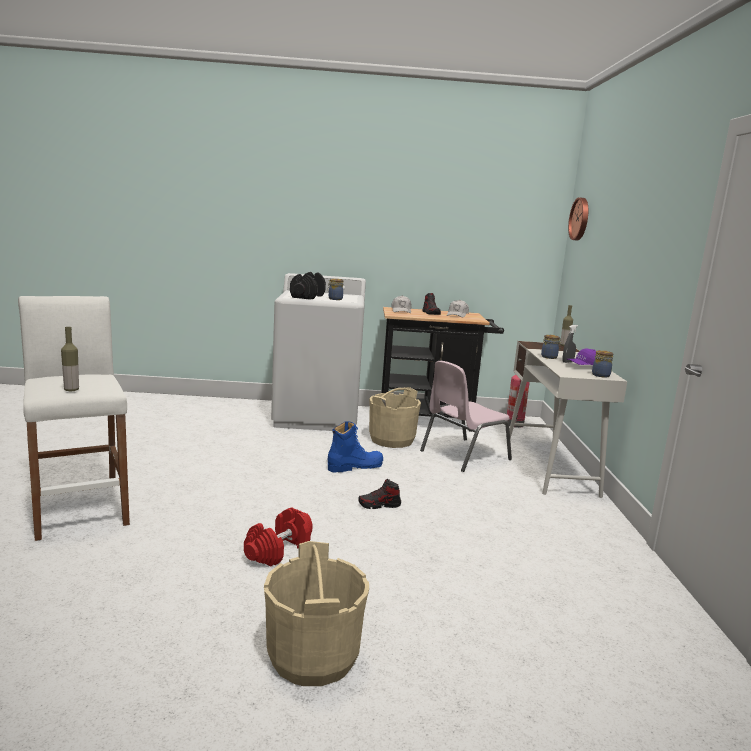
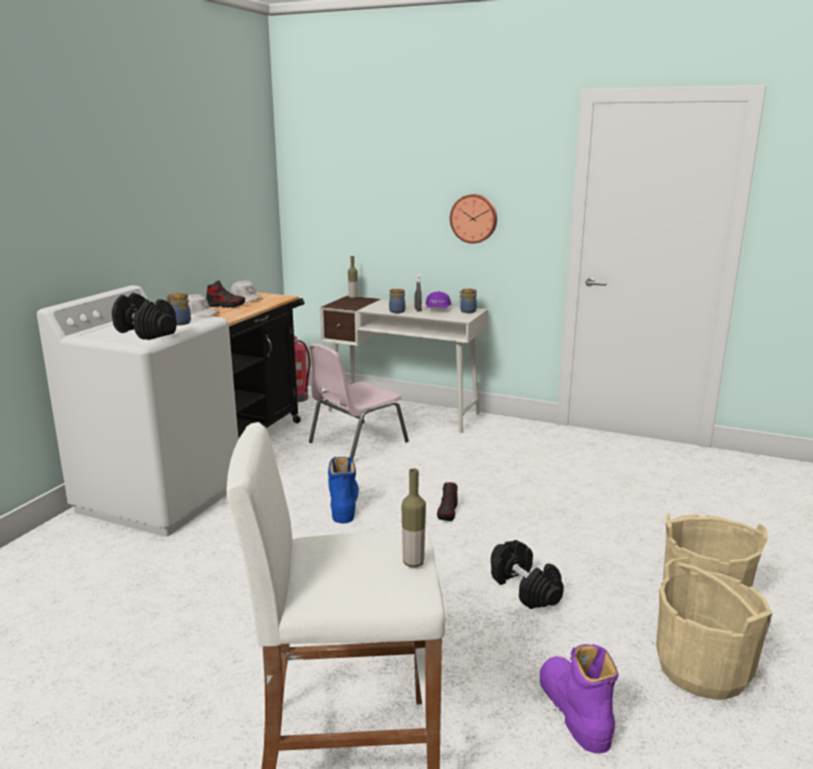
camera: 65 degrees left, 5 degrees up
red dumbbell [244,507,313,566] -> black dumbbell [491,540,564,609]
beige bucket [369,387,421,448] -> beige bucket moved to [656,557,773,700]
pink chair [420,361,512,472] -> pink chair turned 60 degrees clockwise [309,344,409,460]
wall clock [568,197,588,241] -> wall clock moved to [450,194,497,244]
none -> purple boot [540,644,619,753]

